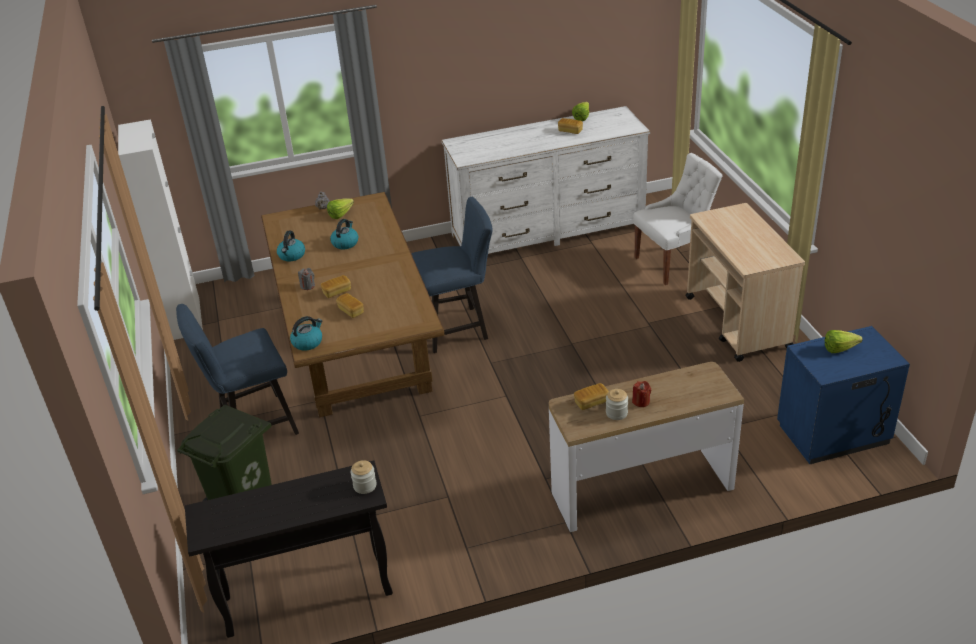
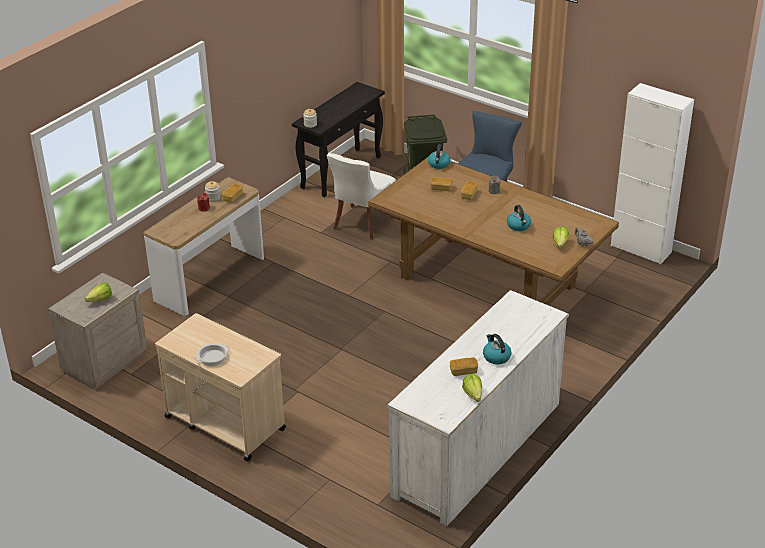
camera: 140 degrees right, 0 degrees up
kettle [277,231,305,262] -> kettle moved to [483,334,511,364]
blue chair [411,197,493,353] -> none
white chair [633,153,722,285] -> white chair moved to [326,153,396,240]
blue nightstand [777,326,910,464] -> beige nightstand [48,273,147,389]
none -> cooking pot [194,344,230,366]

